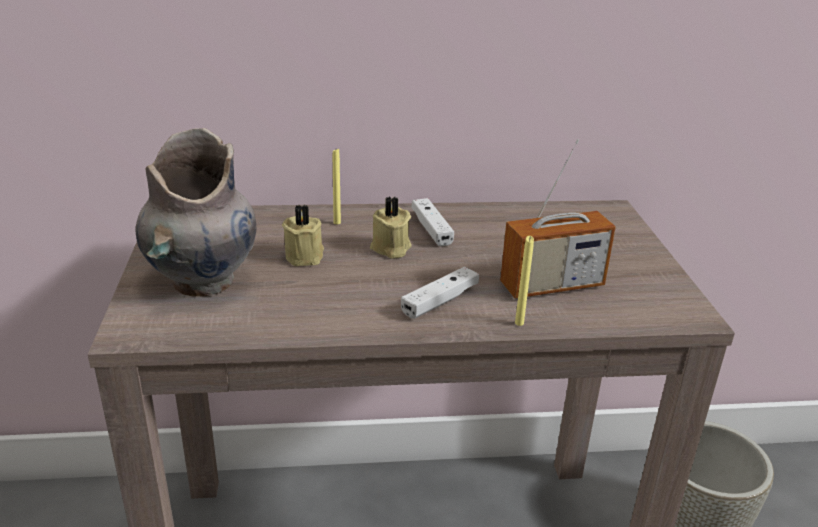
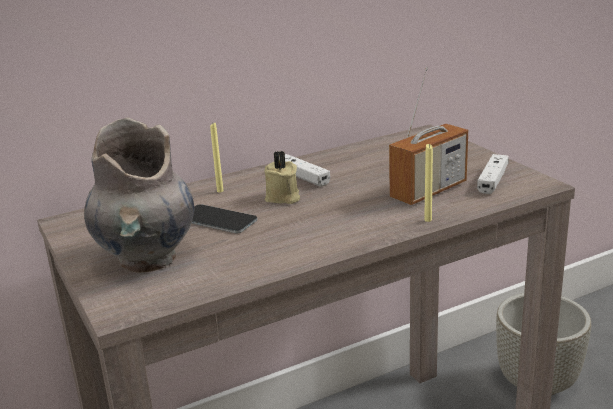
camera: 20 degrees left, 5 degrees down
beige candle [282,204,324,266] -> phone [192,204,257,233]
white game controller [401,267,479,319] -> white game controller moved to [477,154,509,194]

